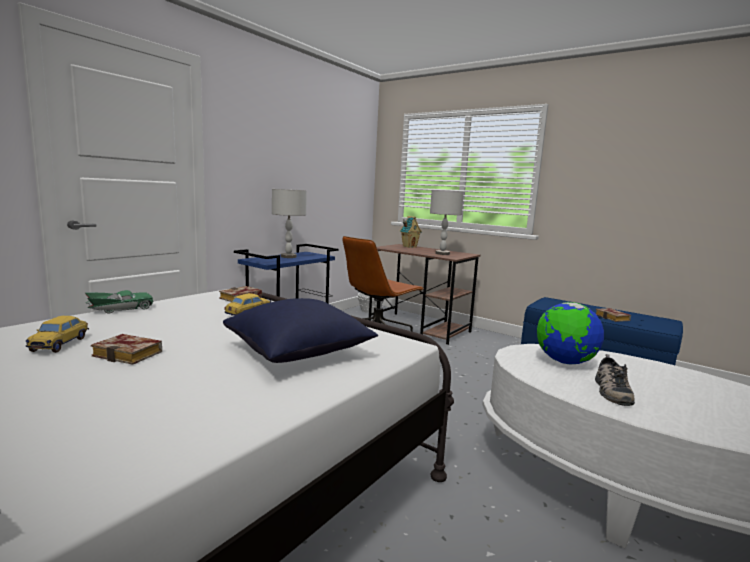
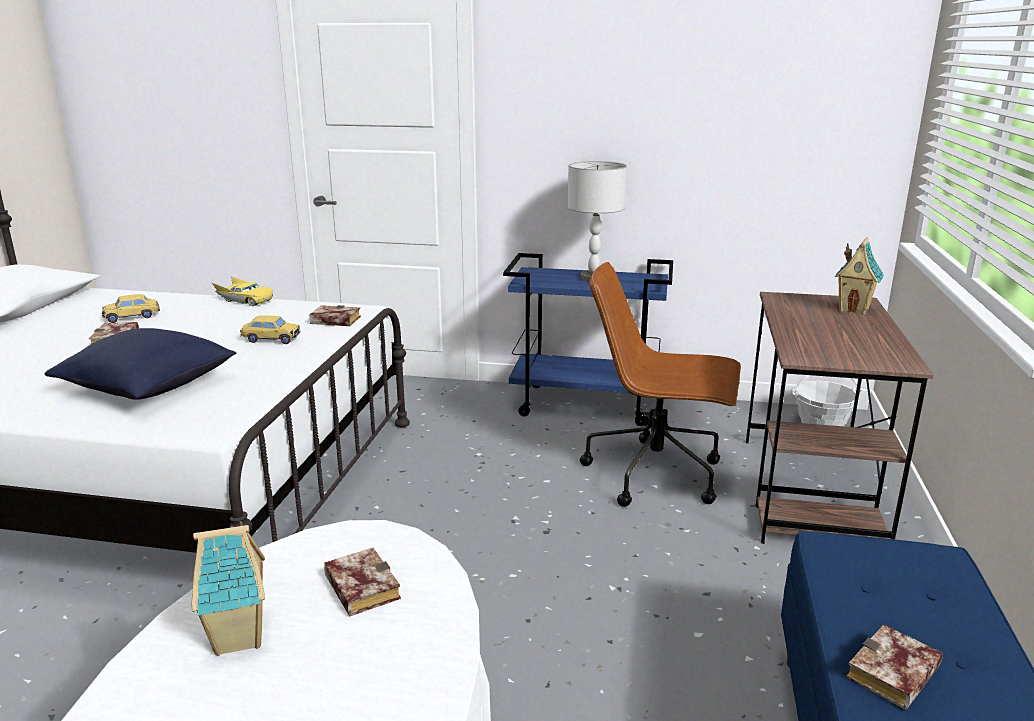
camera: 65 degrees right, 10 degrees up
green toy car [84,290,153,314] -> yellow toy car [212,277,273,306]
grey table lamp [430,190,464,255] -> none
globe [537,302,604,365] -> book [324,548,401,617]
shoe [595,354,635,406] -> toy house [191,521,265,656]

